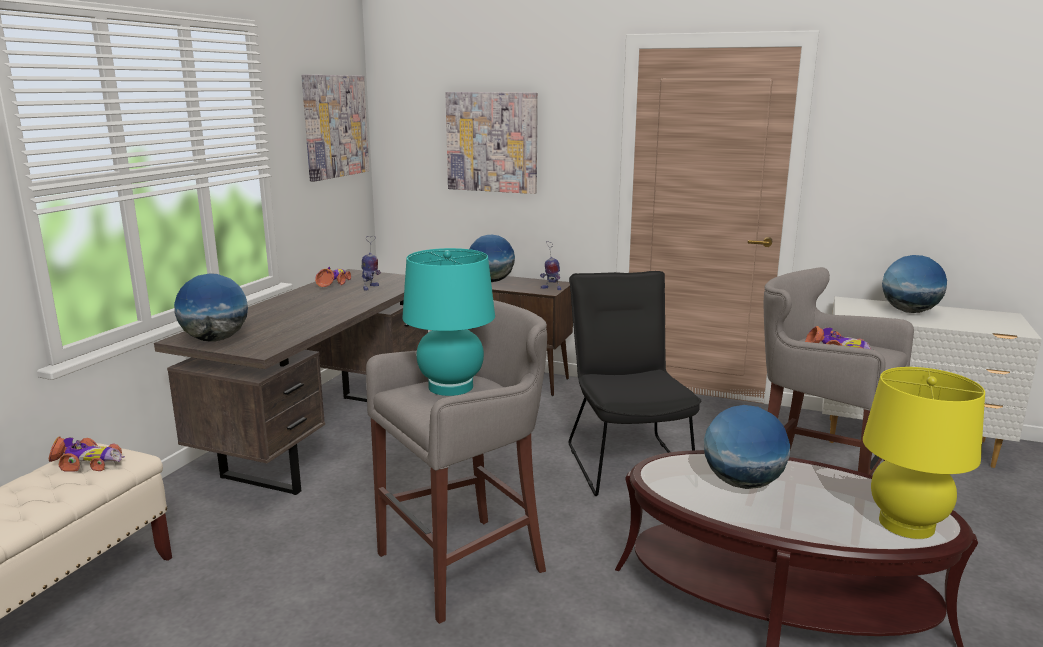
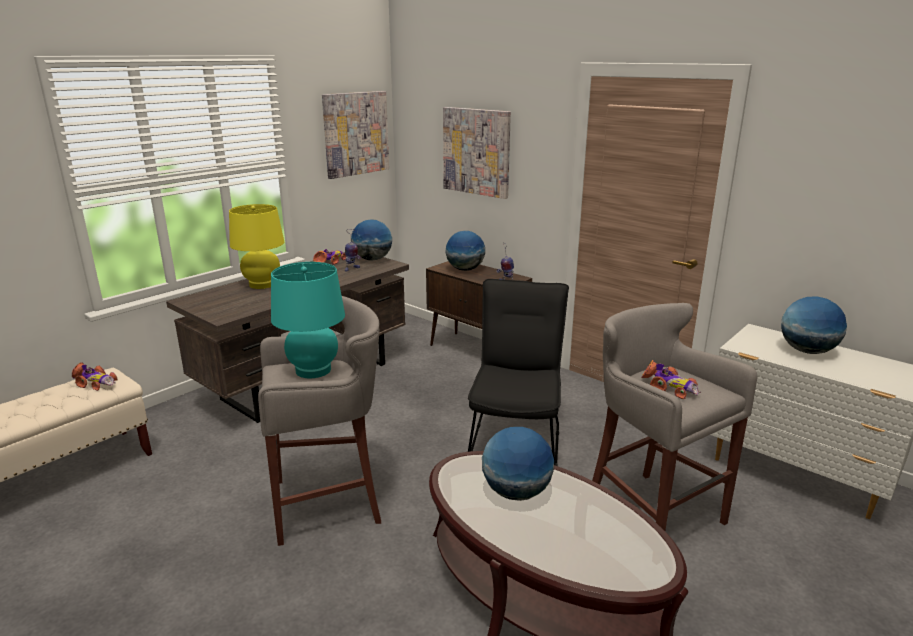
camera: 20 degrees right, 5 degrees up
globe [174,274,248,342] -> globe moved to [351,219,392,261]
yellow table lamp [863,367,985,539] -> yellow table lamp moved to [229,204,284,289]

